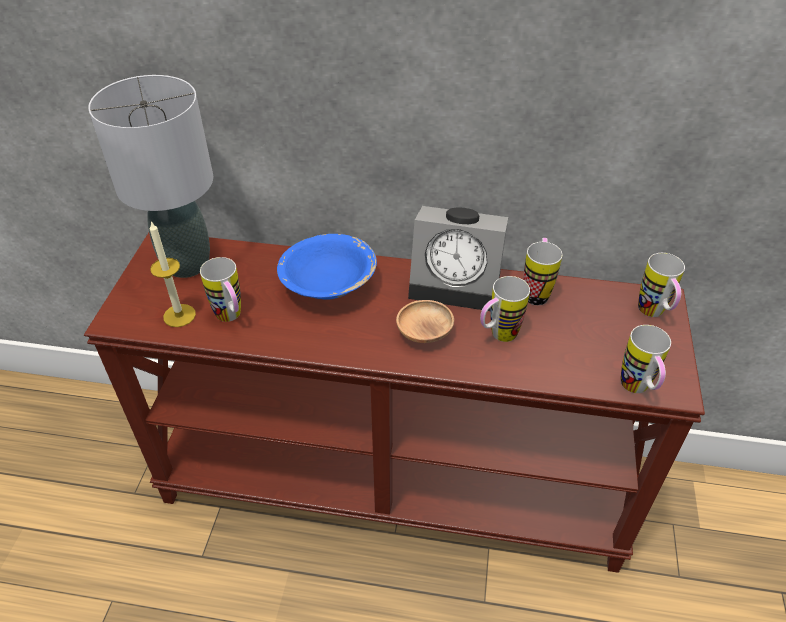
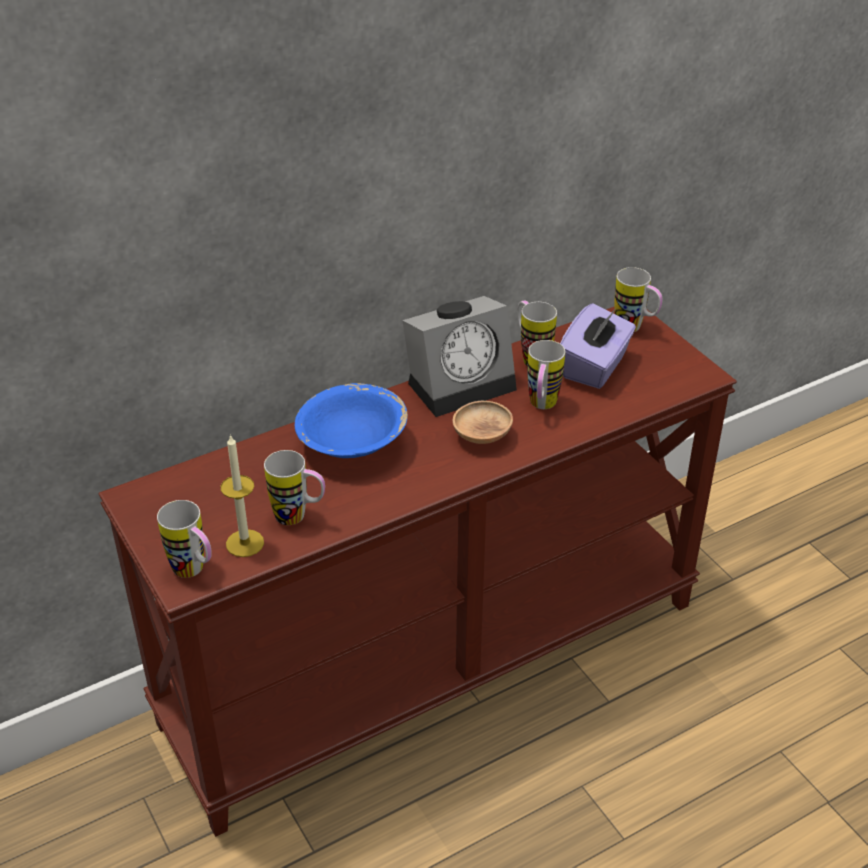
camera: 40 degrees left, 5 degrees down
grey table lamp [88,75,213,278] -> none
mug [621,325,671,393] -> mug moved to [157,500,212,578]
none -> purple tissue box [560,303,636,389]

